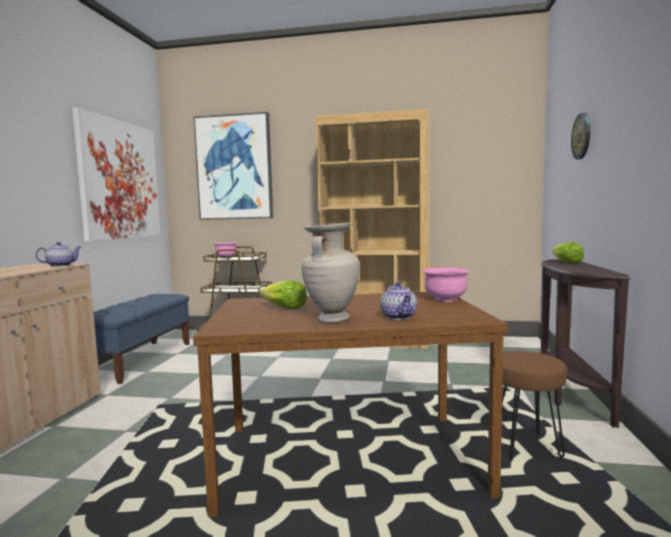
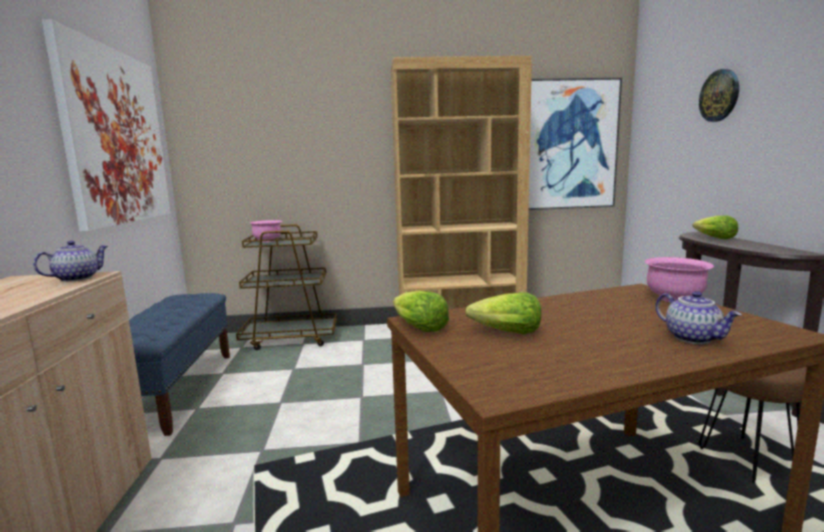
camera: 15 degrees left, 5 degrees up
picture [193,112,273,220] -> picture moved to [529,78,622,210]
beige vase [302,223,360,323] -> none
none -> lettuce [393,290,449,332]

